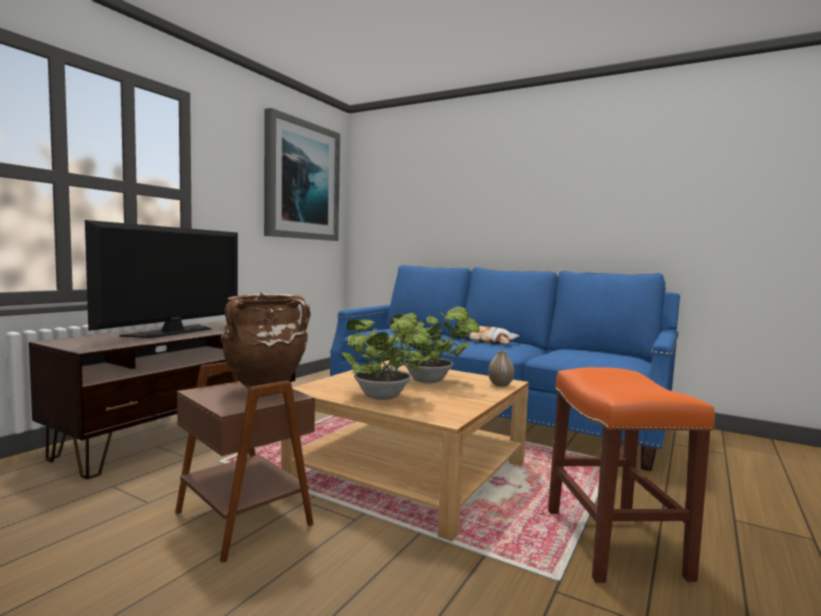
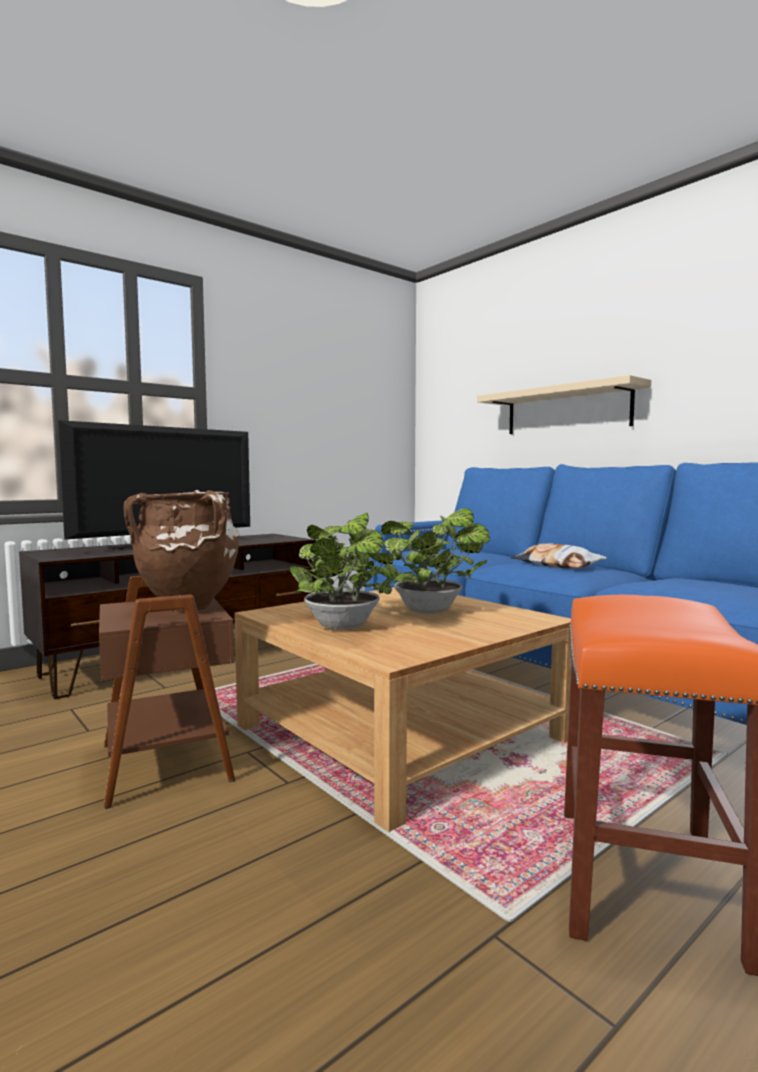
camera: 20 degrees right, 0 degrees up
picture [264,108,340,241] -> none
vase [488,351,514,387] -> none
none -> beige shelf [477,375,651,434]

